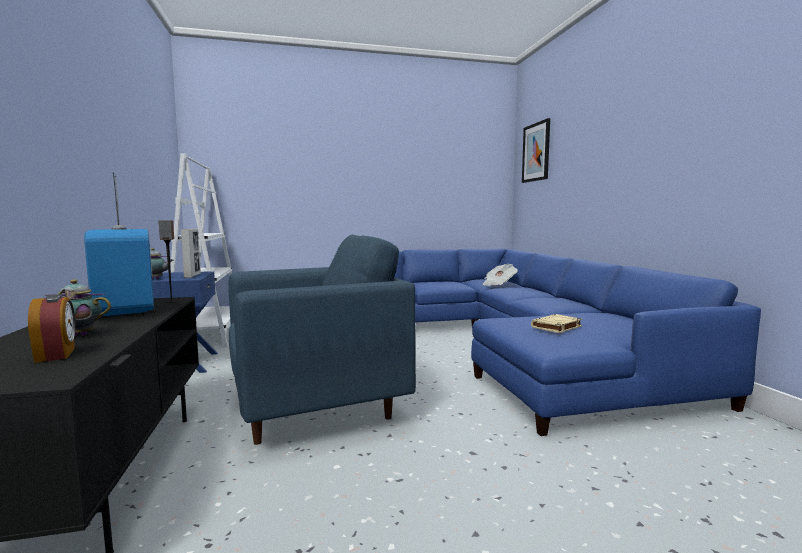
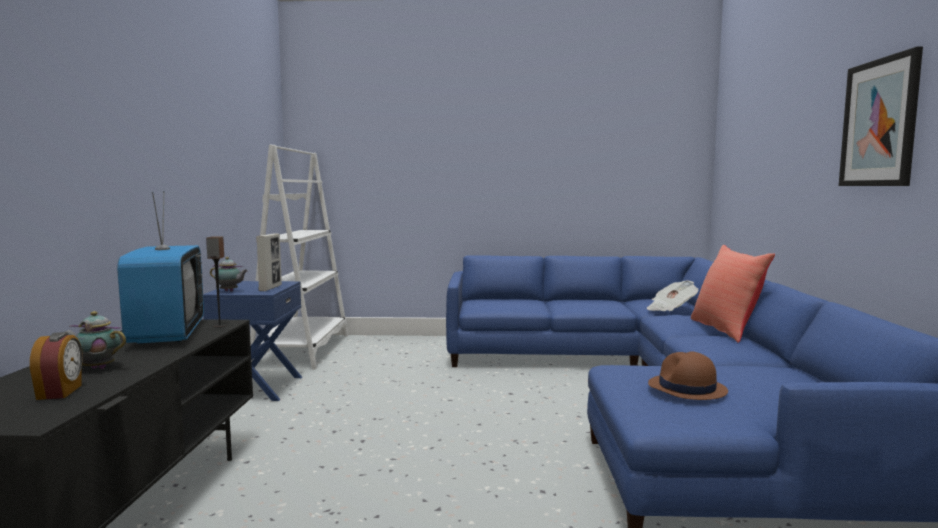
camera: 15 degrees right, 0 degrees up
blue armchair [228,235,416,445] -> none
picture [522,118,550,183] -> picture moved to [839,46,923,186]
beige book [531,314,582,333] -> brown hat [648,351,728,400]
none -> red pillow [691,245,775,343]

